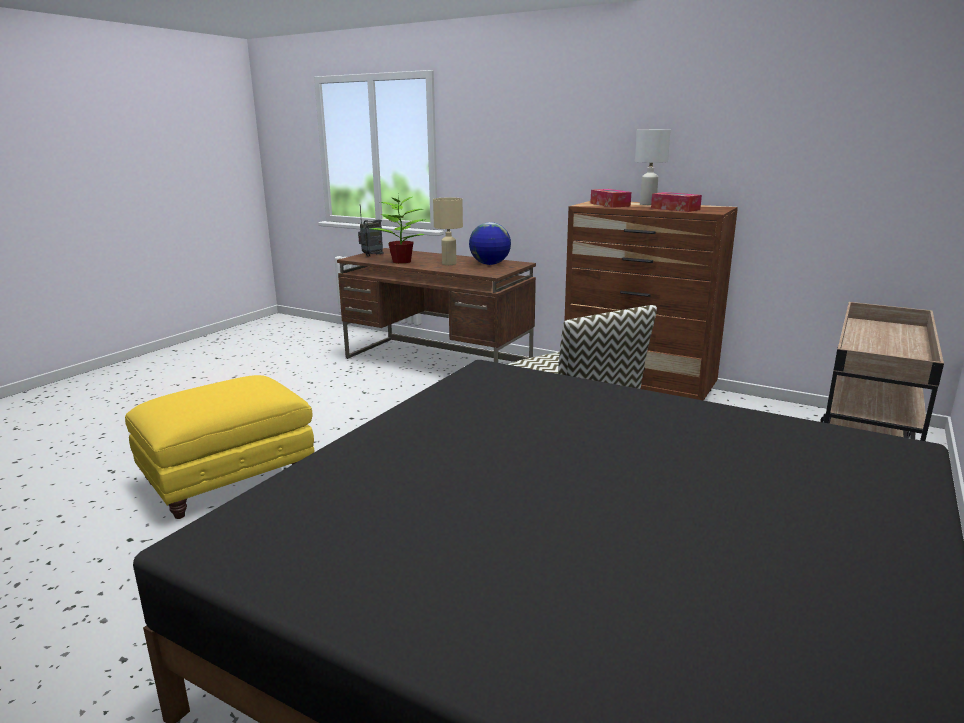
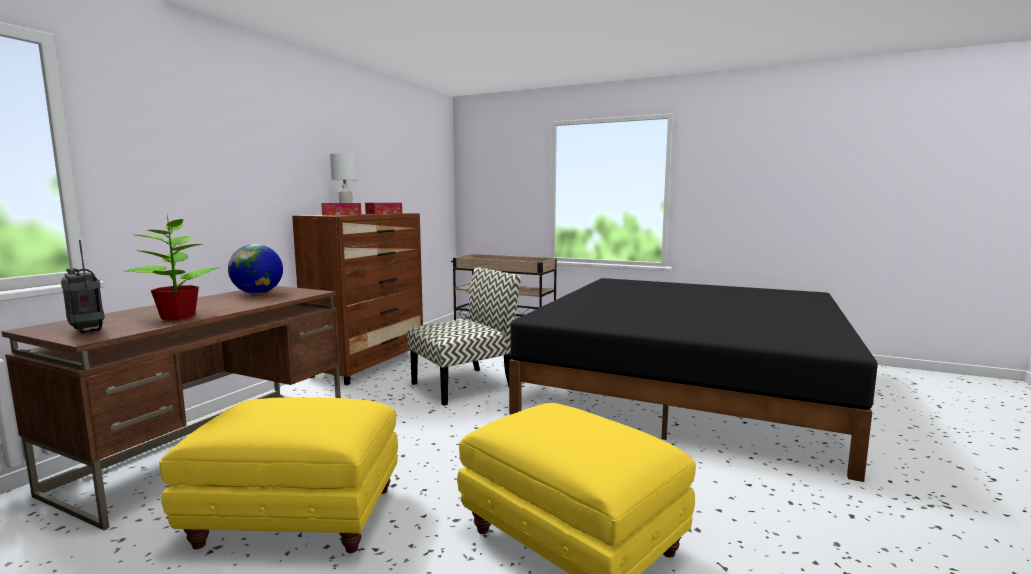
camera: 95 degrees left, 10 degrees down
beige table lamp [433,197,463,265] -> none
none -> yellow ottoman [159,397,398,553]

